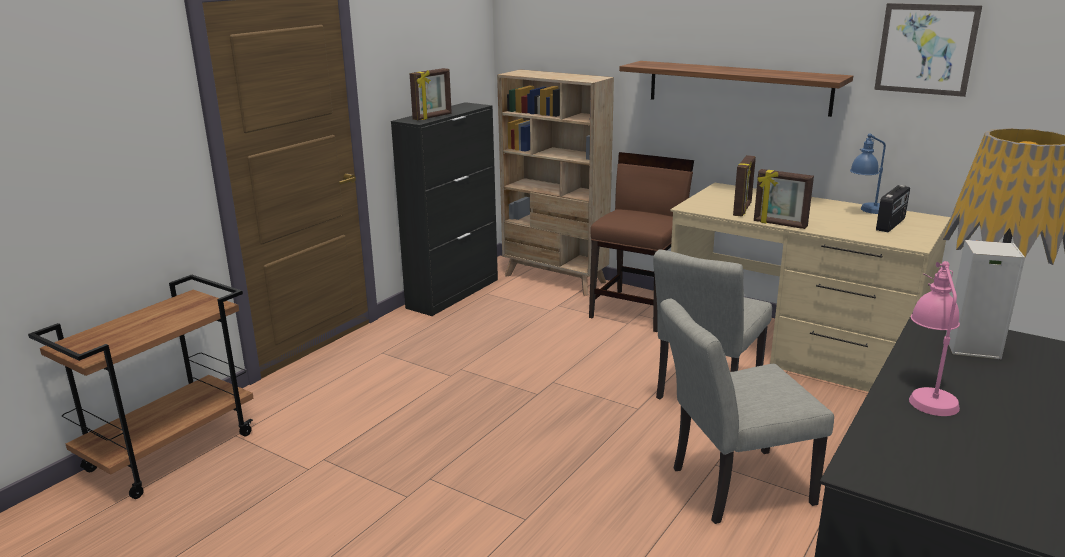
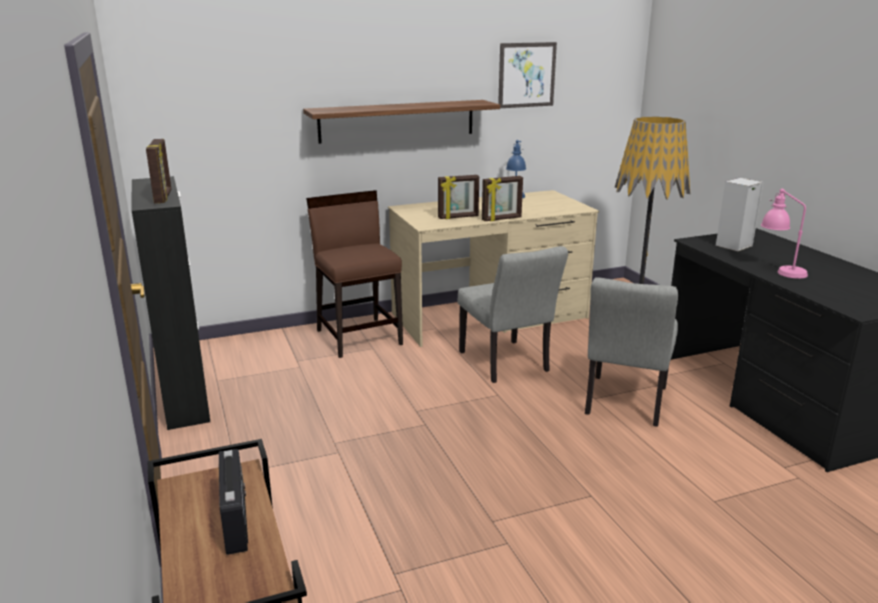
camera: 55 degrees left, 0 degrees up
beige bookcase [497,69,614,296] -> none
picture frame [733,155,756,217] -> picture frame turned 105 degrees clockwise [438,175,479,219]
radio [876,185,910,232] -> radio moved to [219,449,248,555]

